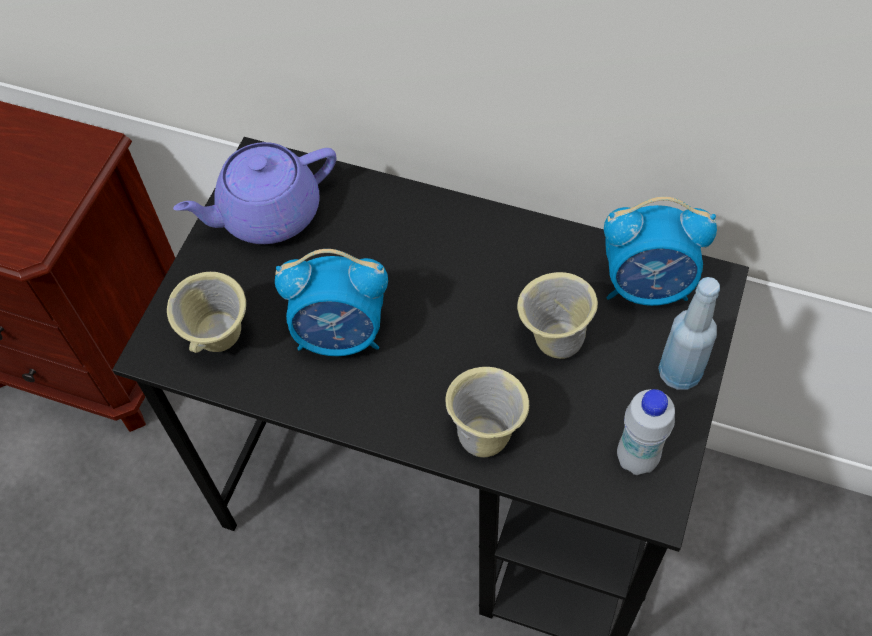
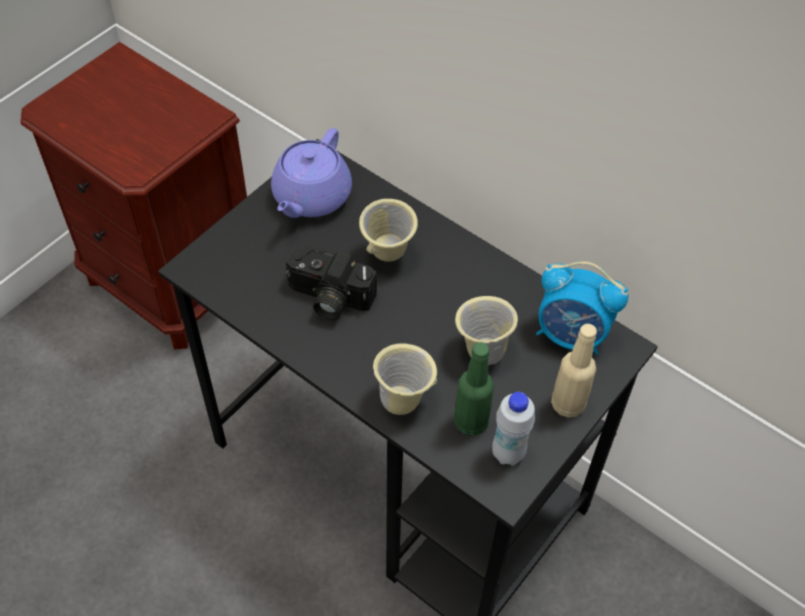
camera: 15 degrees right, 5 degrees down
beige mug [167,272,246,353] -> beige mug moved to [359,199,418,262]
purple teapot [173,142,336,244] -> purple teapot turned 60 degrees counterclockwise [271,128,352,218]
alarm clock [275,249,388,356] -> camera [285,245,377,320]
blue bottle [658,277,720,390] -> beige bottle [551,324,597,417]
none -> green bottle [454,342,494,436]

